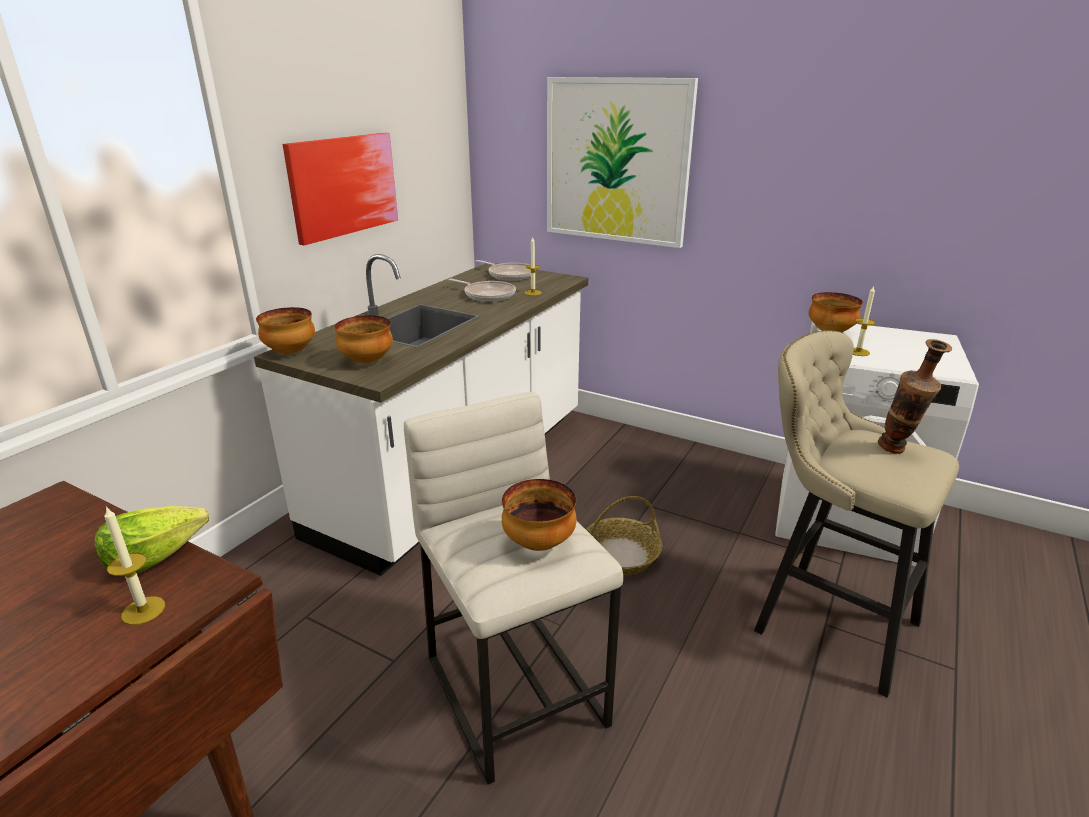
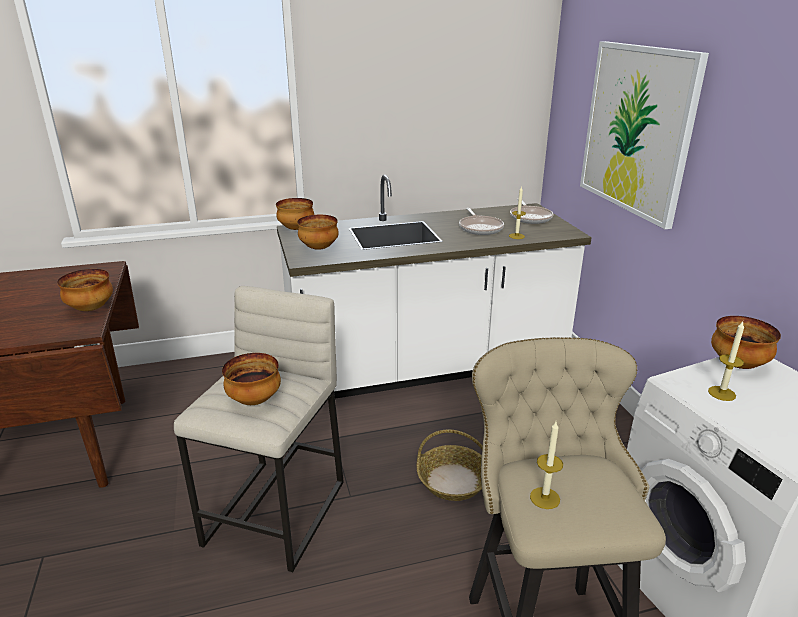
camera: 45 degrees right, 0 degrees up
lettuce [94,506,209,573] -> bowl [57,269,113,311]
candle [104,506,165,625] -> candle moved to [530,422,563,509]
picture [283,133,398,245] -> none
vase [878,339,952,454] -> none

